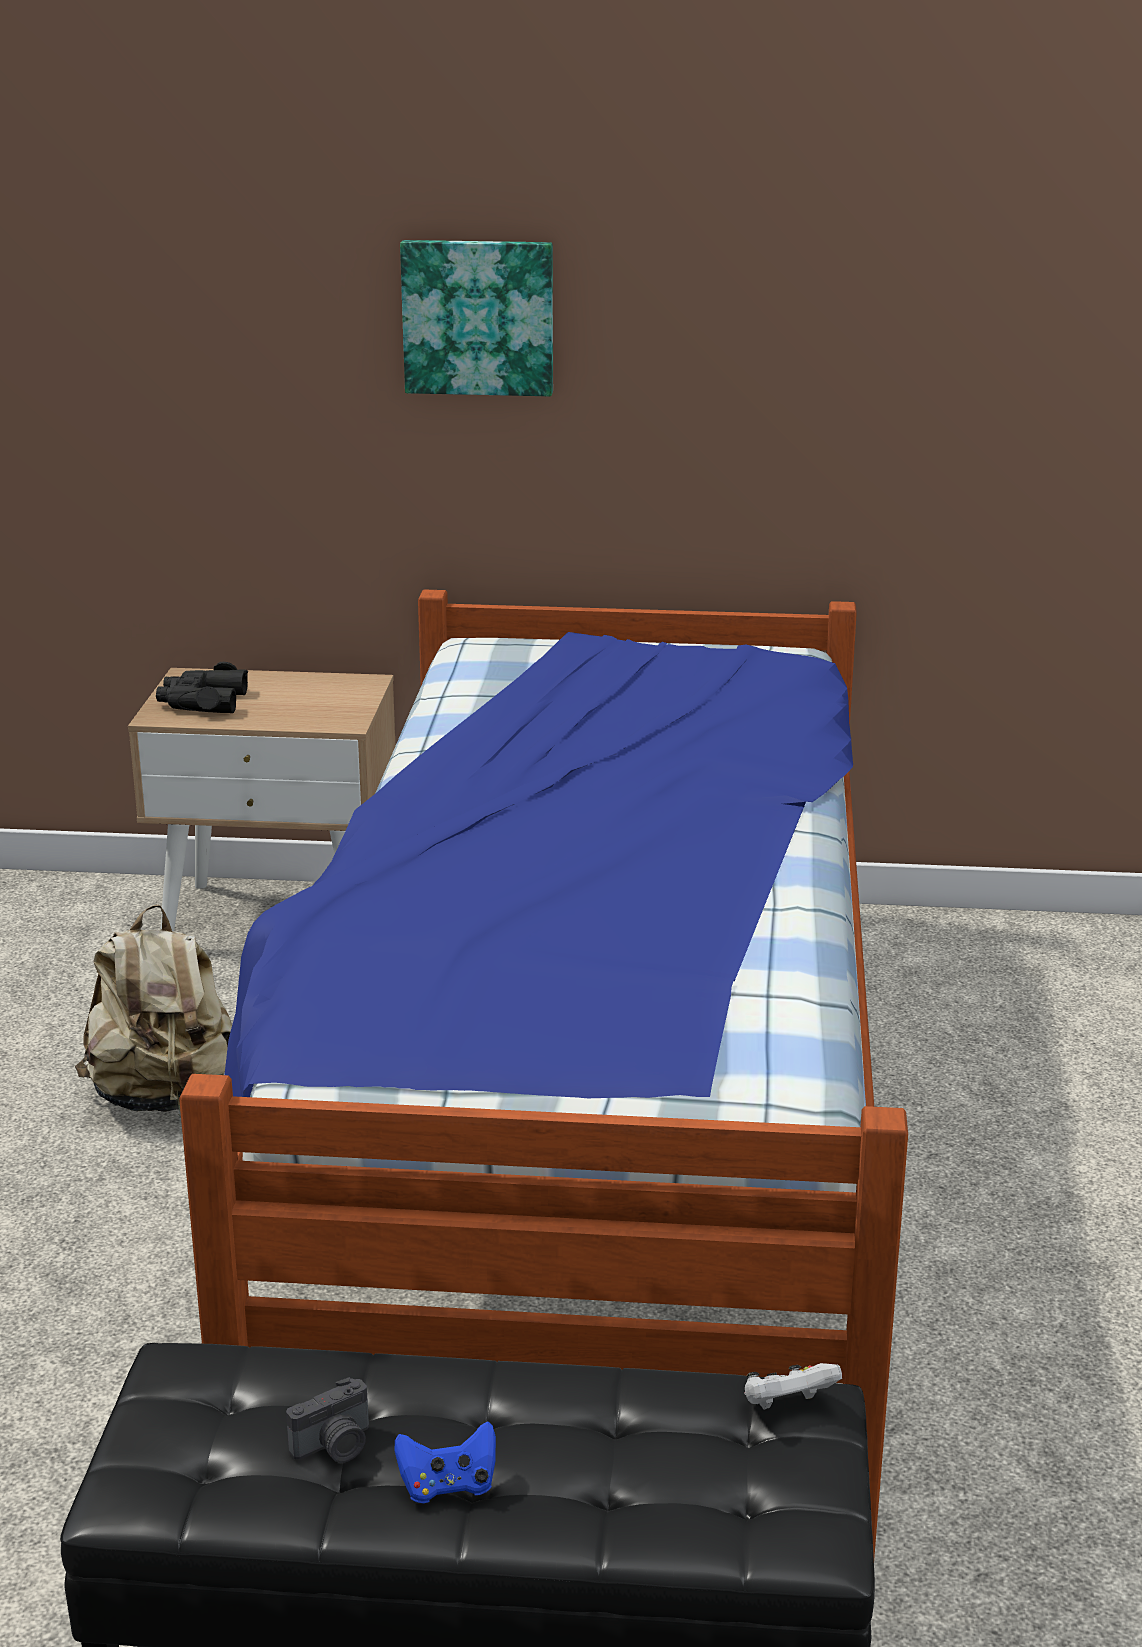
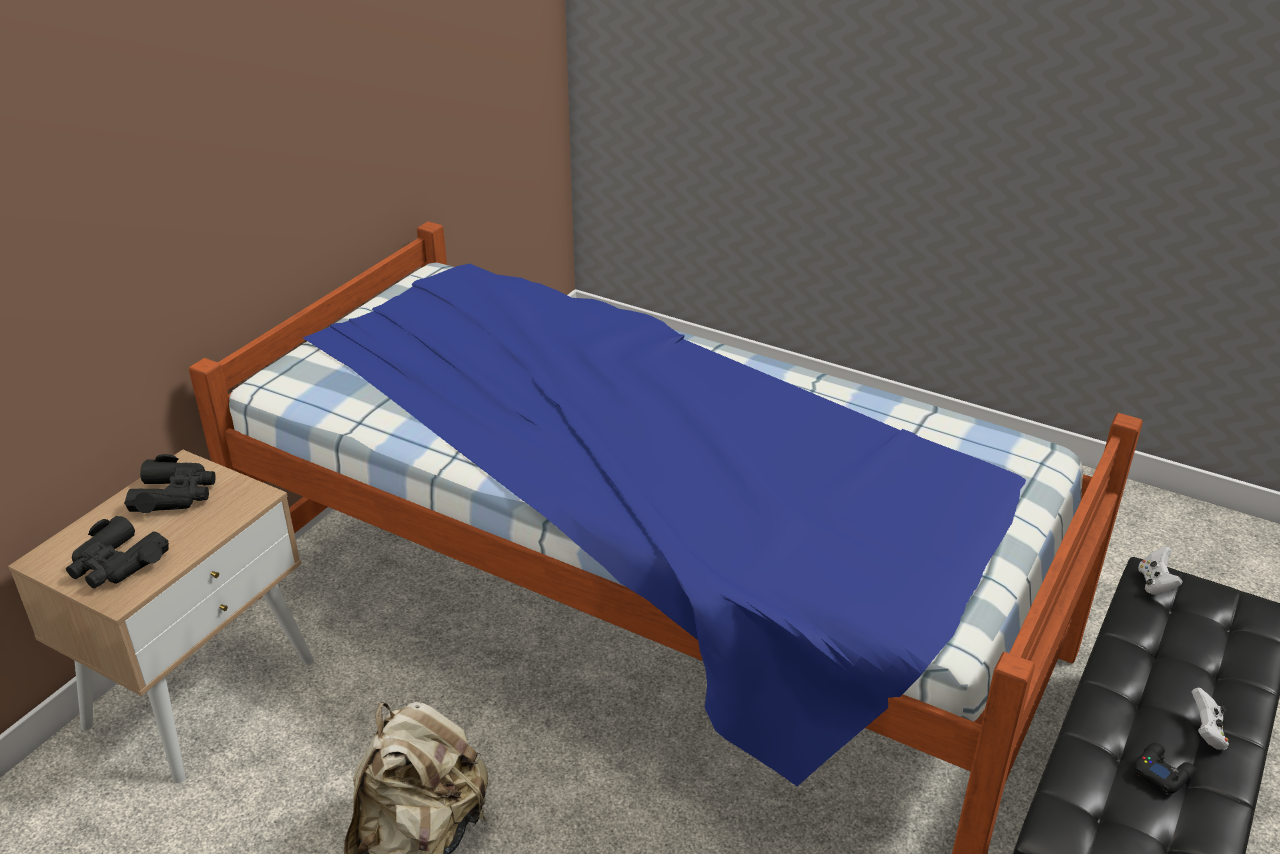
camera: 65 degrees left, 10 degrees up
camera [286,1377,369,1463] -> black game controller [1134,743,1197,794]
blue game controller [394,1421,496,1503] -> white game controller [1191,688,1229,750]
picture [400,240,553,397] -> none
none -> black binoculars [124,454,216,513]

